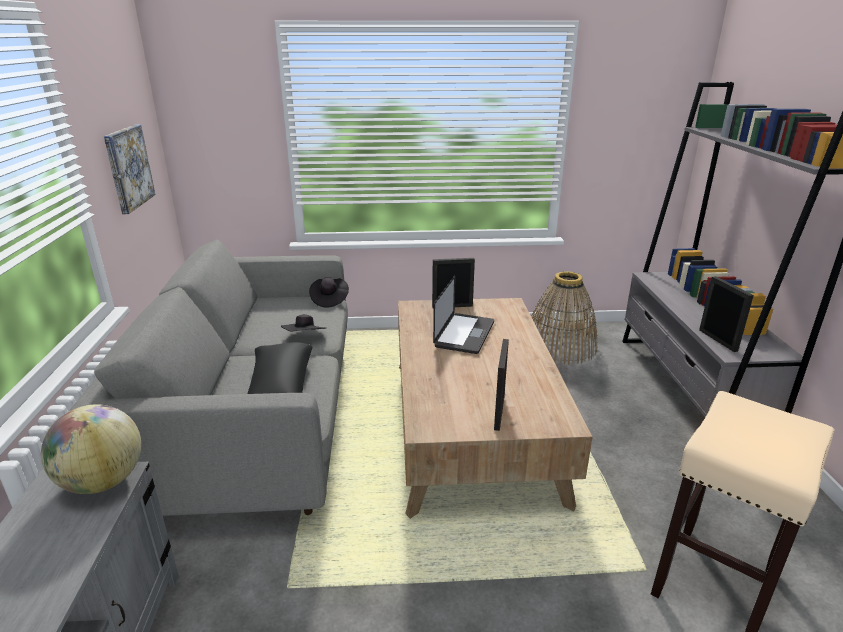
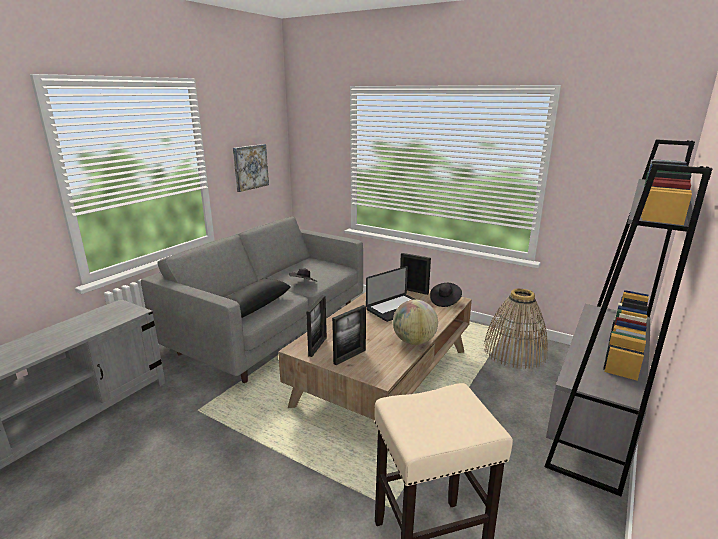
camera: 35 degrees right, 5 degrees down
globe [41,404,141,494] -> globe moved to [393,300,438,345]
black hat [309,277,349,308] -> black hat moved to [430,283,462,307]
picture frame [699,276,754,352] -> picture frame moved to [306,295,327,357]

